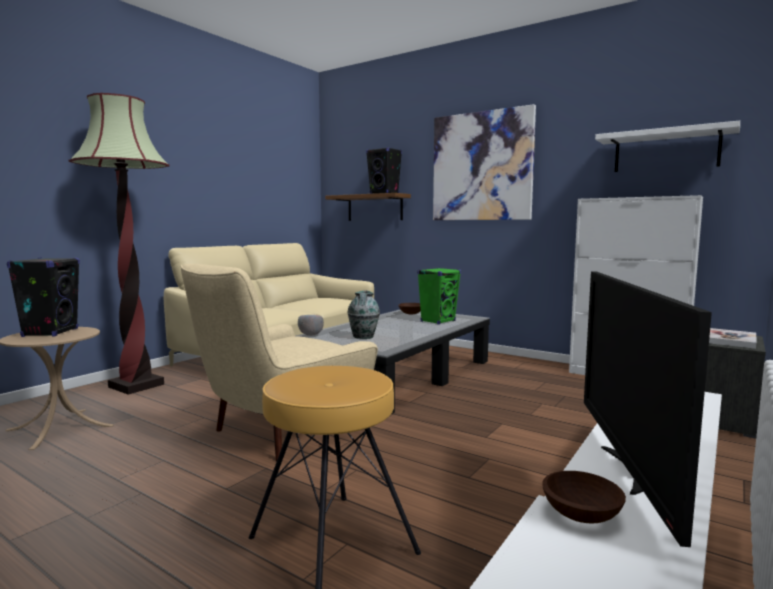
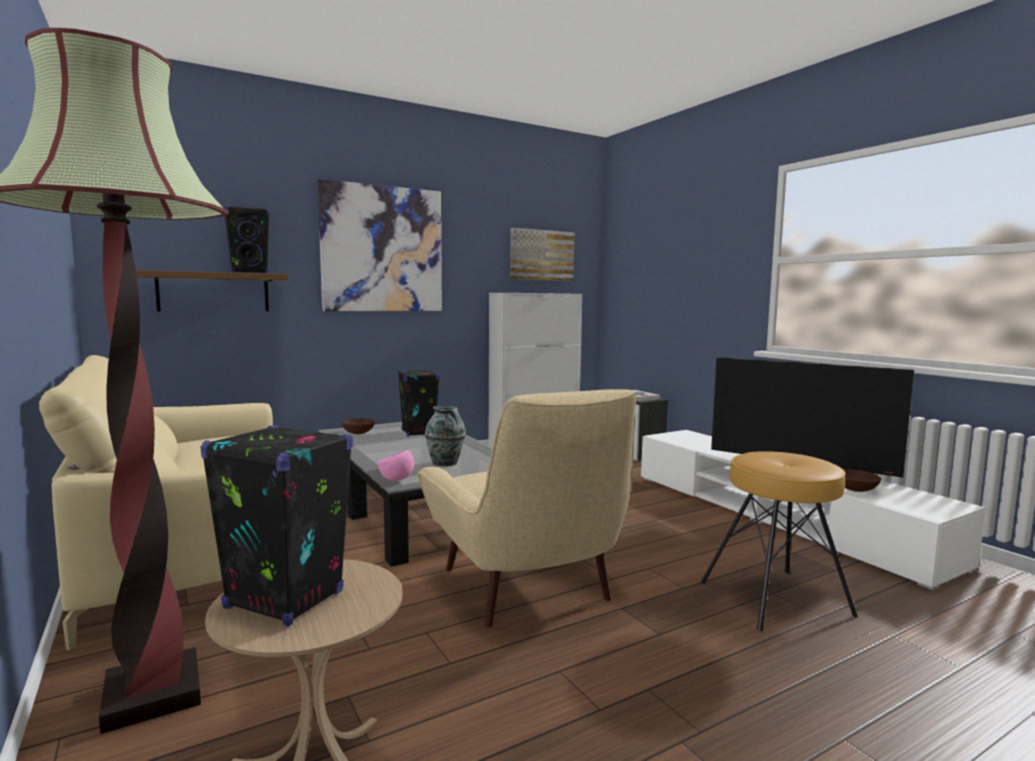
camera: 65 degrees left, 0 degrees up
grey bowl [298,315,324,336] -> pink bowl [378,450,414,481]
green speaker [417,268,461,324] -> black speaker [398,370,440,437]
white shelf [595,121,740,172] -> picture [510,228,575,281]

